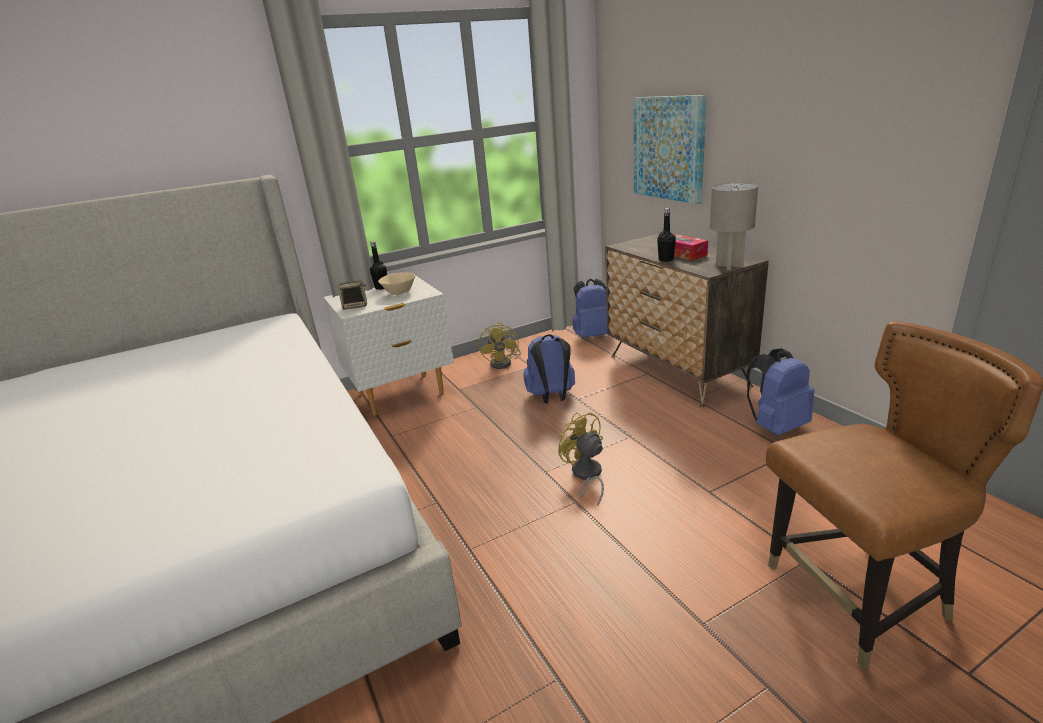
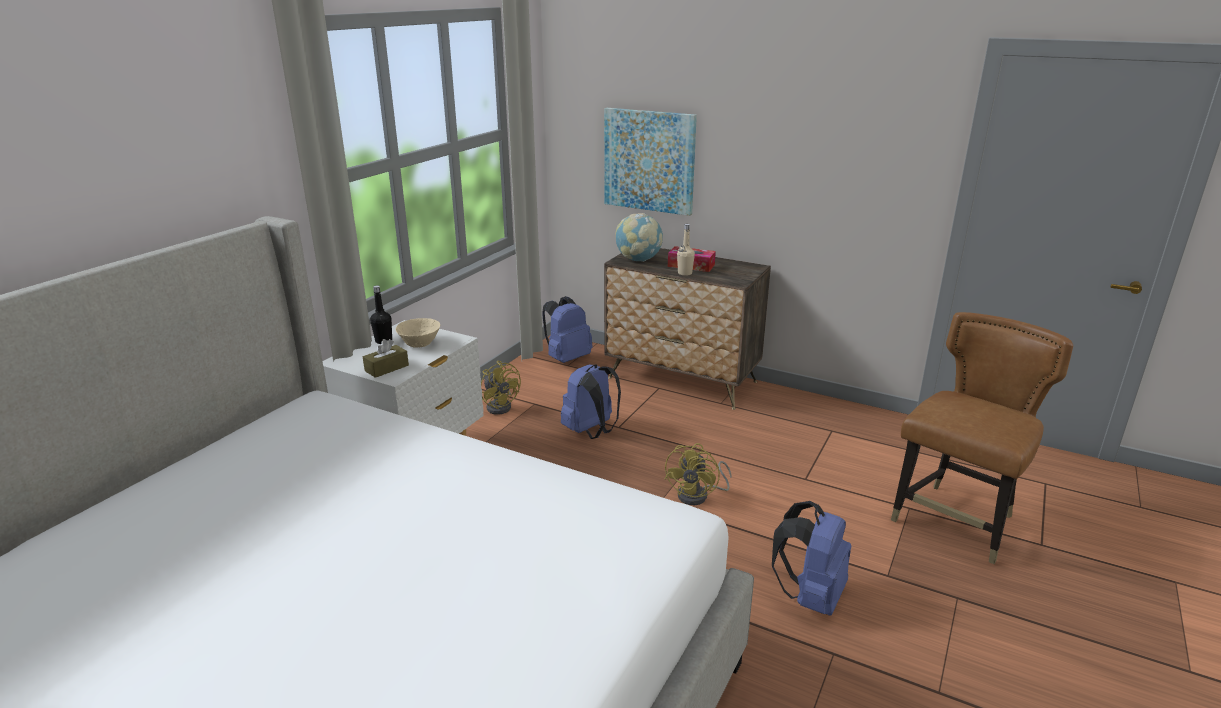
camera: 35 degrees left, 0 degrees up
speaker [338,281,367,310] -> brown tissue box [363,339,409,378]
yellow fan [558,412,604,506] -> yellow fan turned 90 degrees counterclockwise [664,443,732,505]
black bottle [657,208,676,262] -> beige bottle [677,224,695,276]
grey table lamp [710,183,758,270] -> none
blue backpack [747,348,814,436] -> blue backpack moved to [772,501,851,616]
none -> globe [615,213,663,262]

